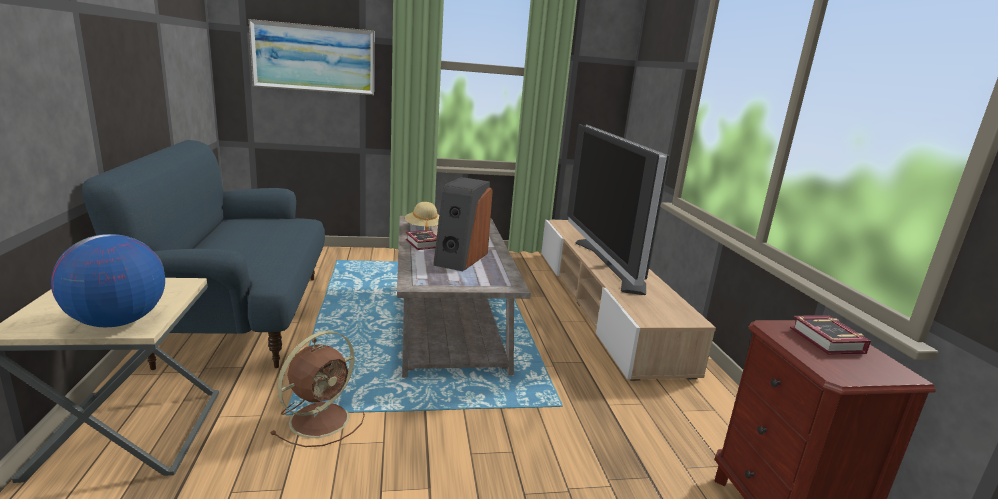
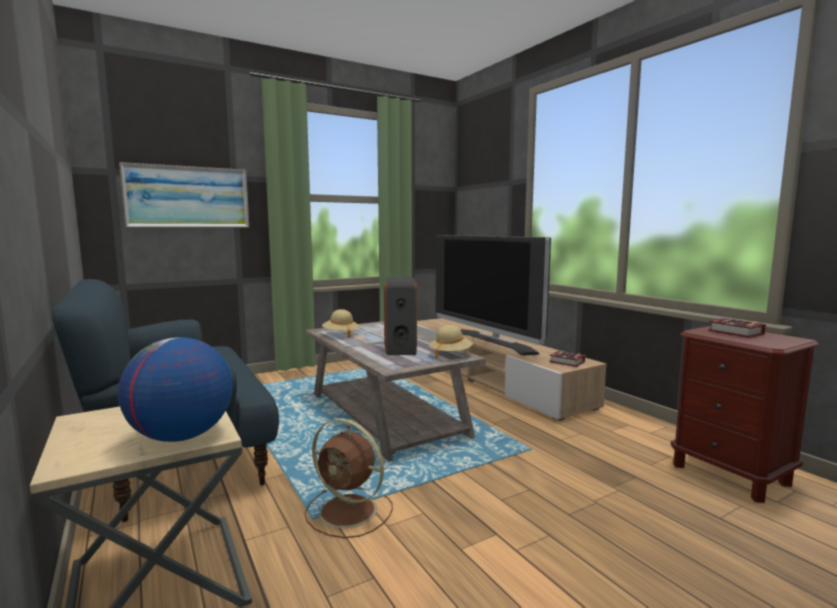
camera: 20 degrees left, 10 degrees down
brown fan [270,331,365,447] -> brown fan turned 105 degrees clockwise [305,418,393,538]
book [406,230,437,250] -> book moved to [549,351,585,367]
none -> beige hat [429,325,473,359]

